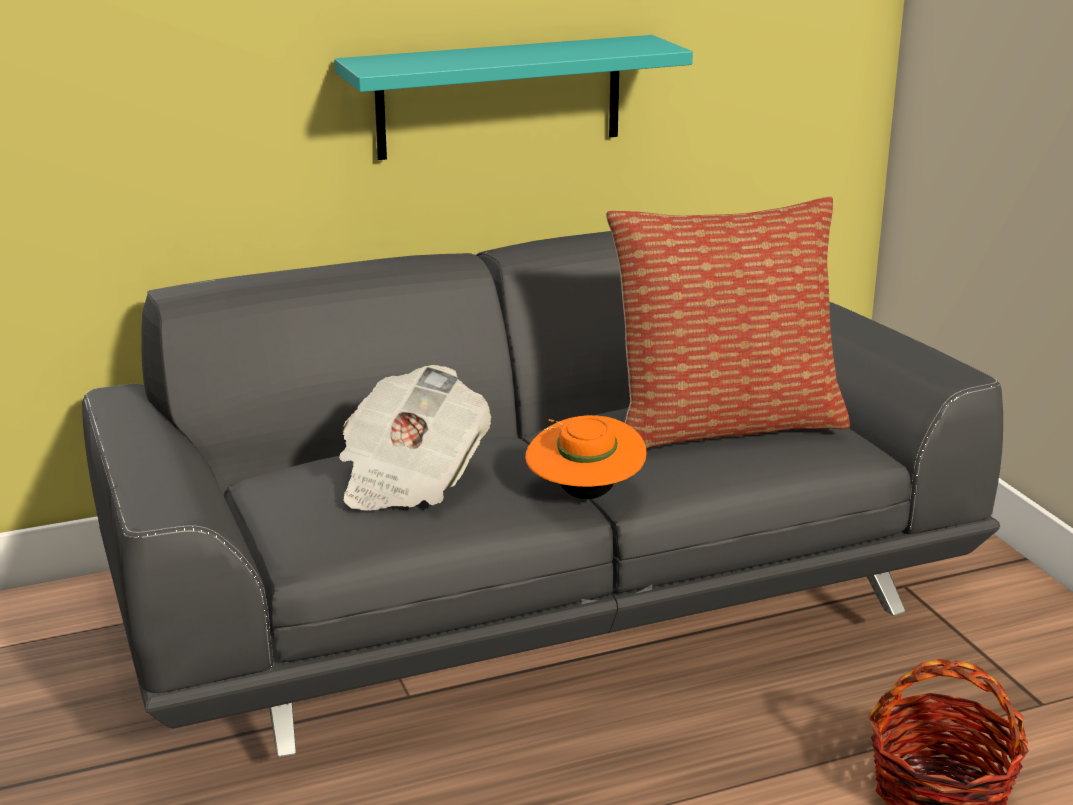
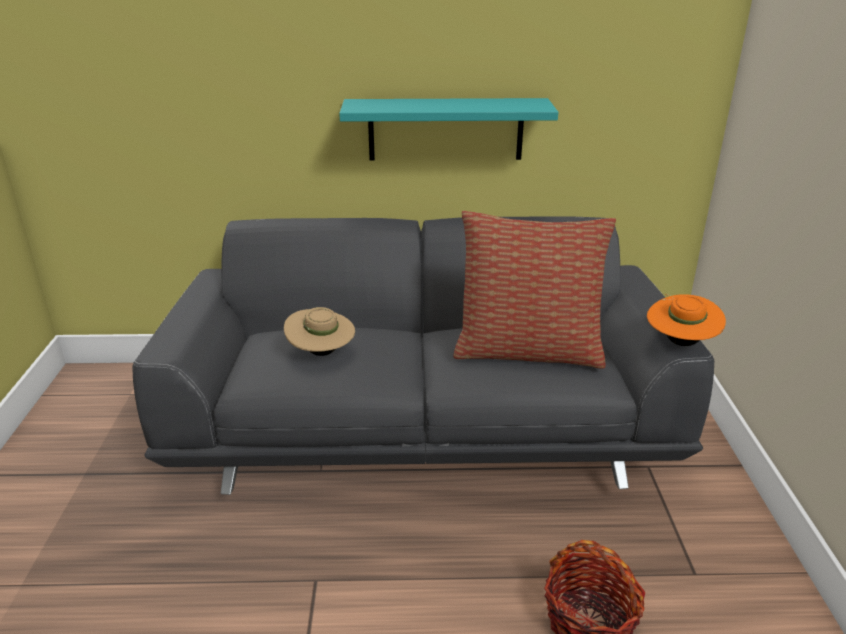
camera: 20 degrees right, 5 degrees up
newspaper [339,365,491,511] -> beige hat [284,307,355,356]
orange hat [525,415,646,499] -> orange hat moved to [647,294,726,346]

